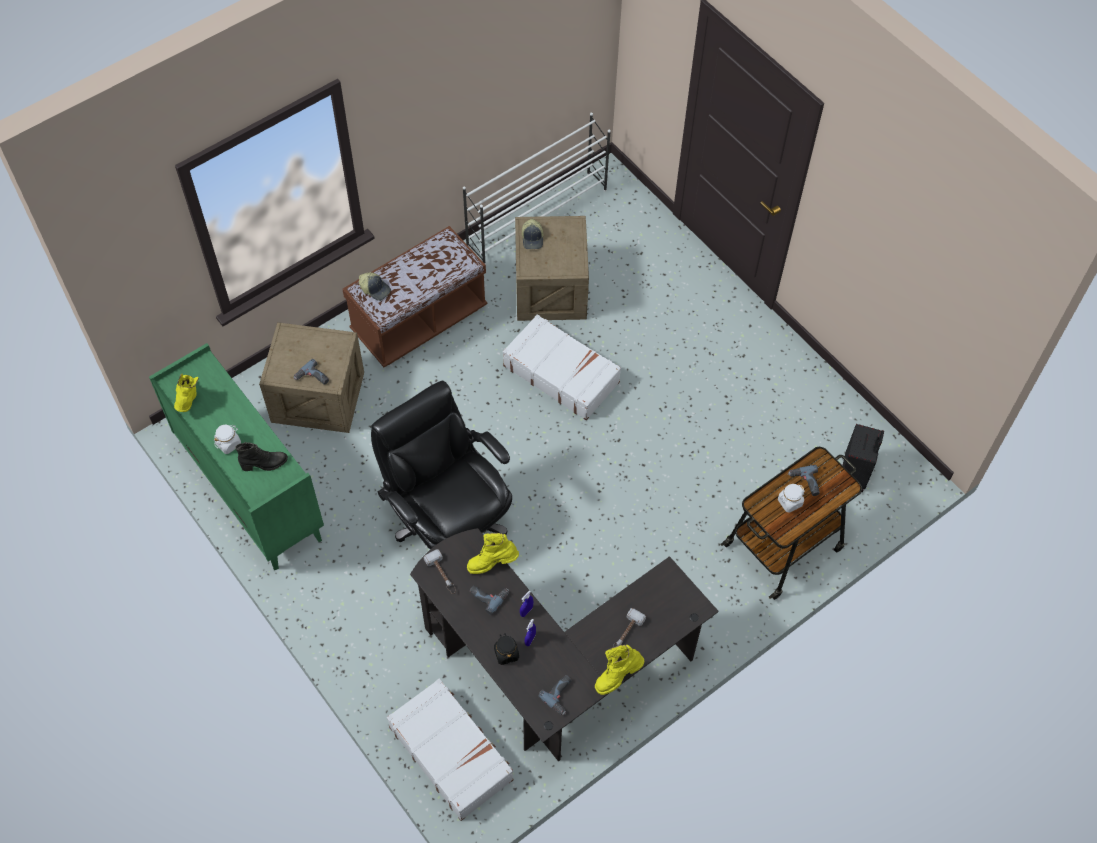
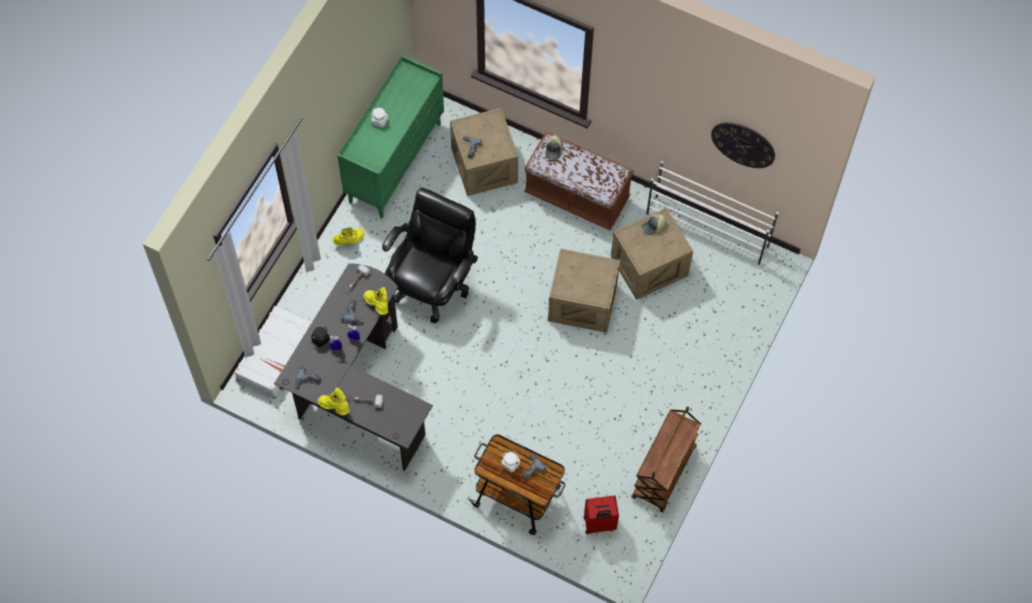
camera: 65 degrees right, 5 degrees up
yellow boot [174,374,199,412] -> yellow boot moved to [332,227,365,245]
black boot [235,442,288,471] -> none
white suitcase [503,314,621,420] -> crate [548,249,620,333]
black suitcase [840,424,884,493] -> red suitcase [584,495,619,534]
none -> brown cart [632,407,701,512]
none -> wall clock [711,122,775,168]

